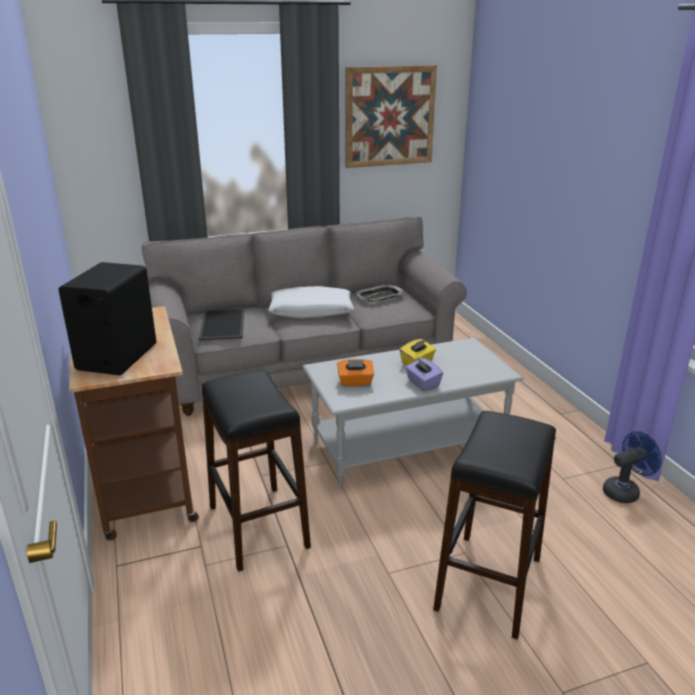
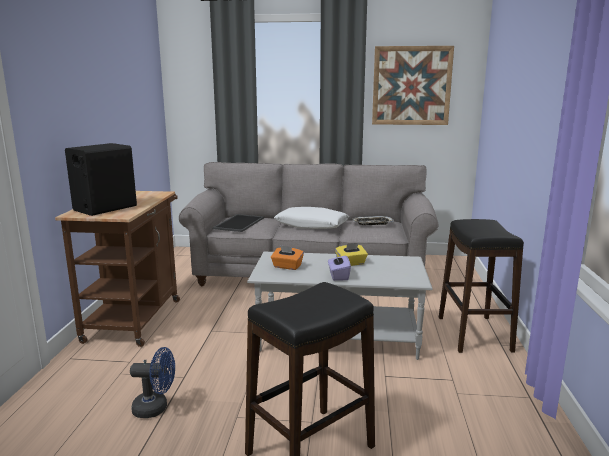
camera: 25 degrees right, 10 degrees down
black stool [202,370,311,572] -> black stool moved to [439,219,524,353]
blue fan [603,431,662,503] -> blue fan moved to [130,347,175,418]

